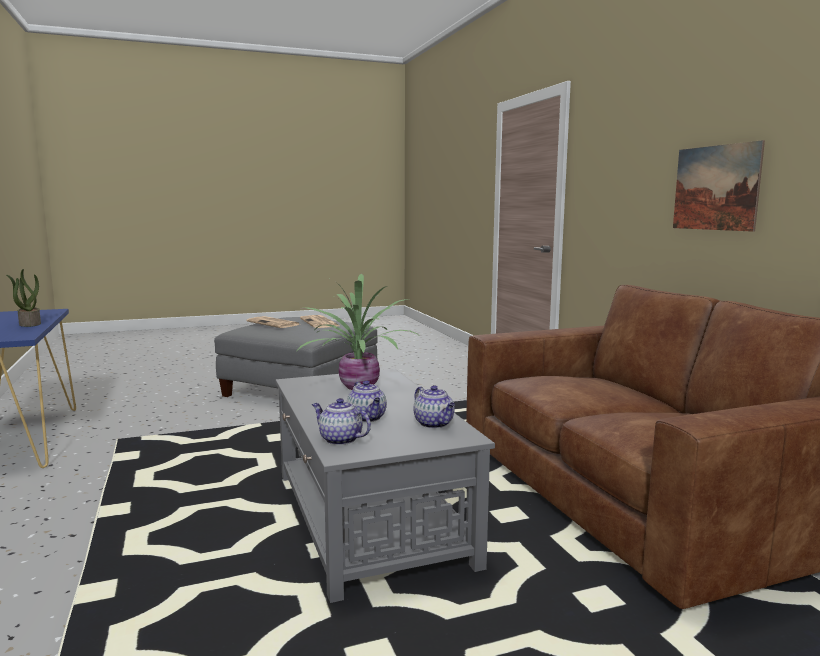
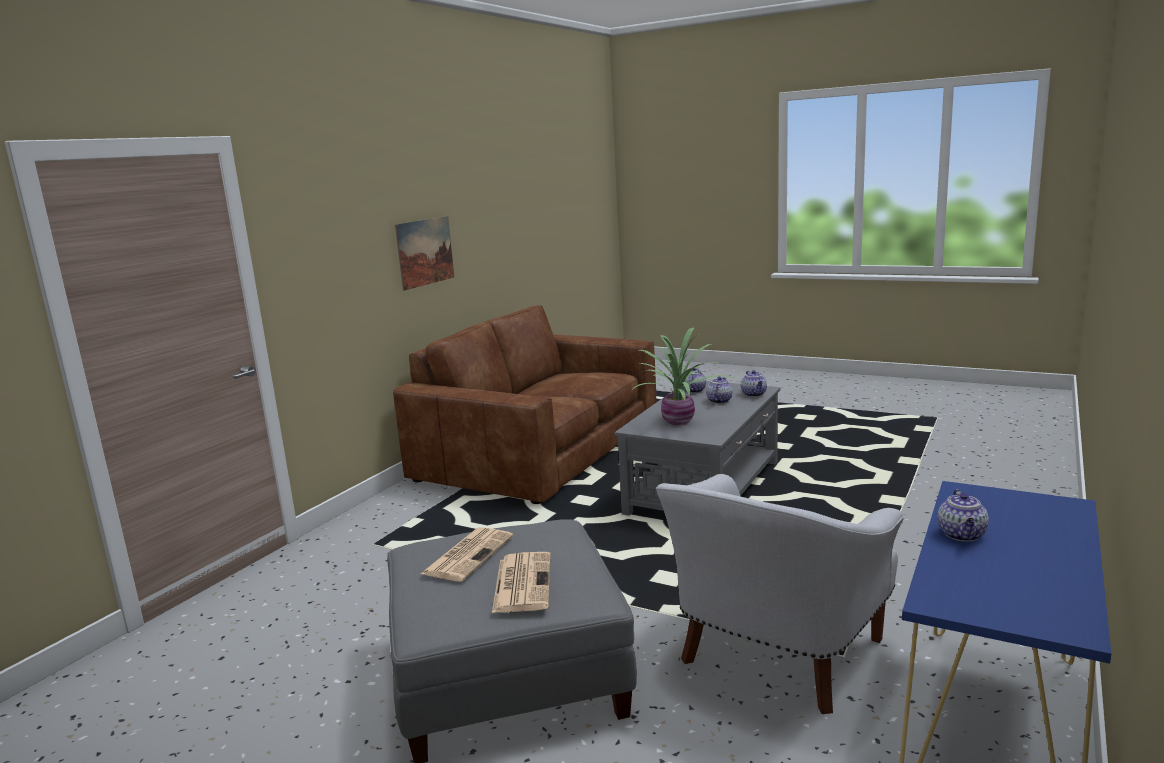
camera: 130 degrees left, 5 degrees up
potted plant [6,269,41,327] -> teapot [938,489,989,542]
none -> white armchair [656,474,904,714]

